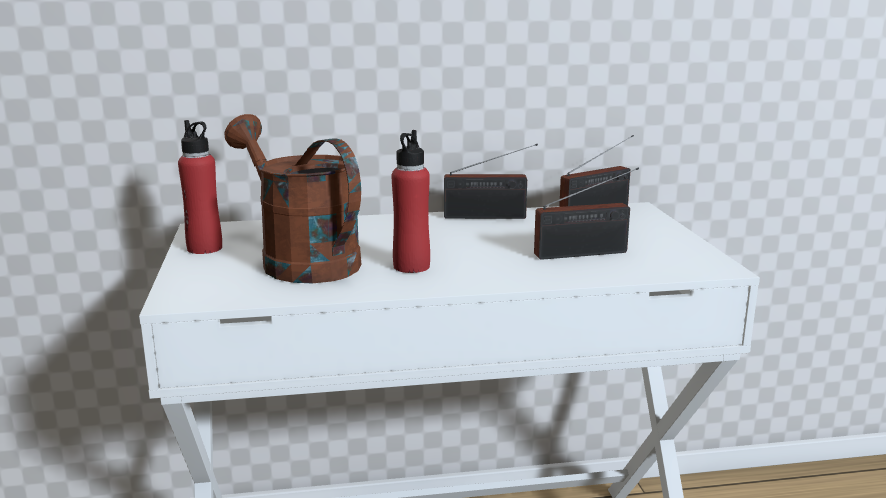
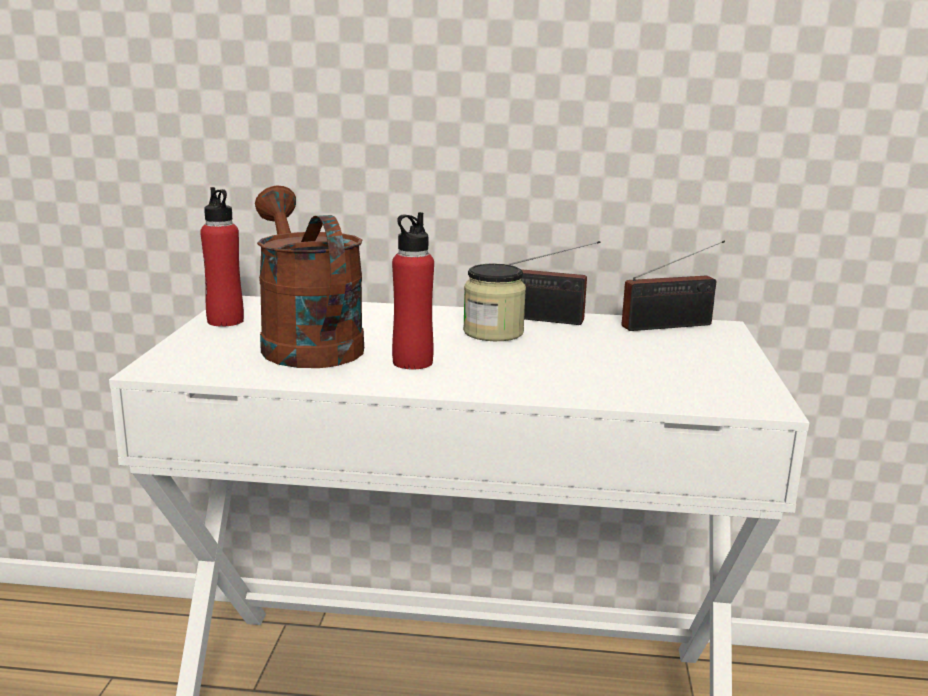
camera: 15 degrees right, 0 degrees up
radio [534,167,639,260] -> none
none -> jar [463,264,526,341]

